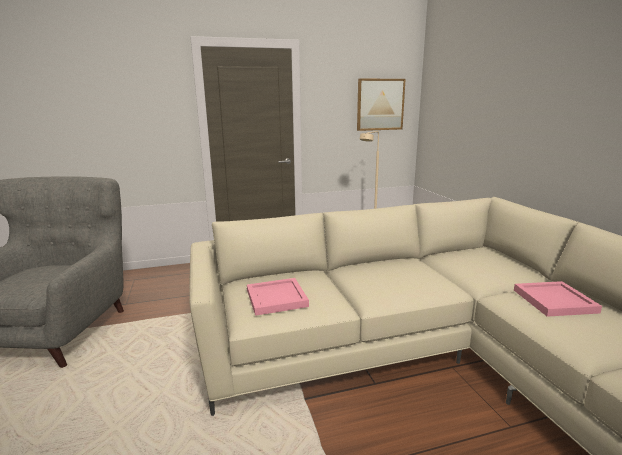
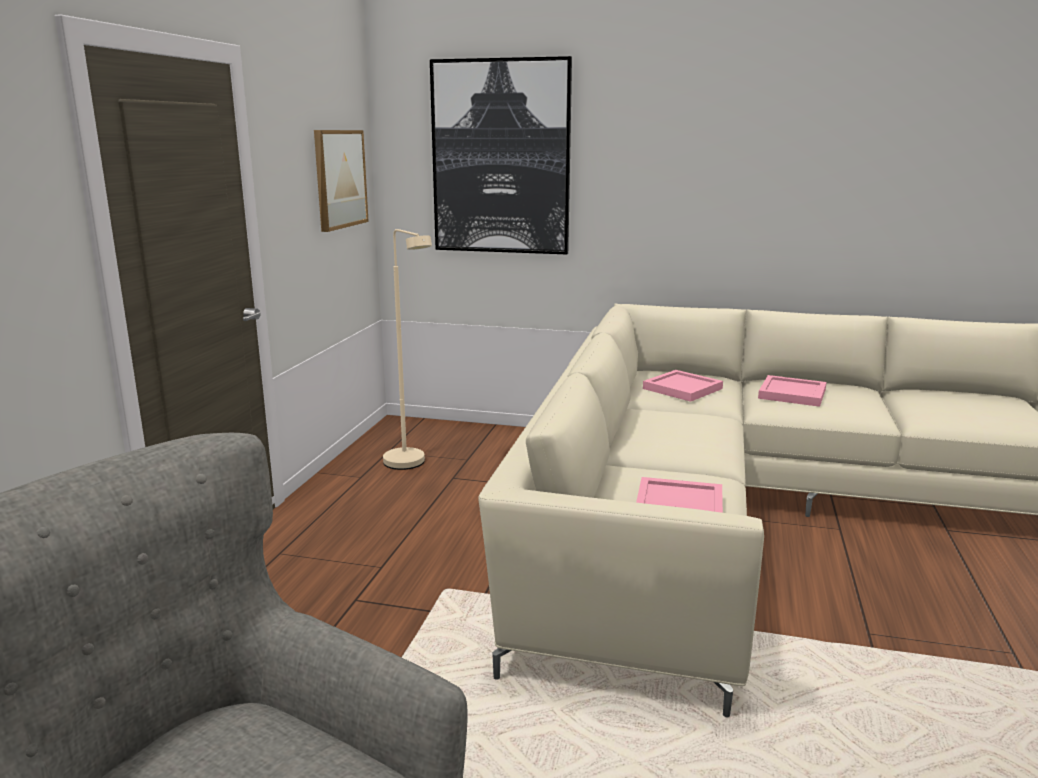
camera: 60 degrees left, 0 degrees up
none -> picture [430,56,572,254]
none -> pink tray [643,370,723,402]

